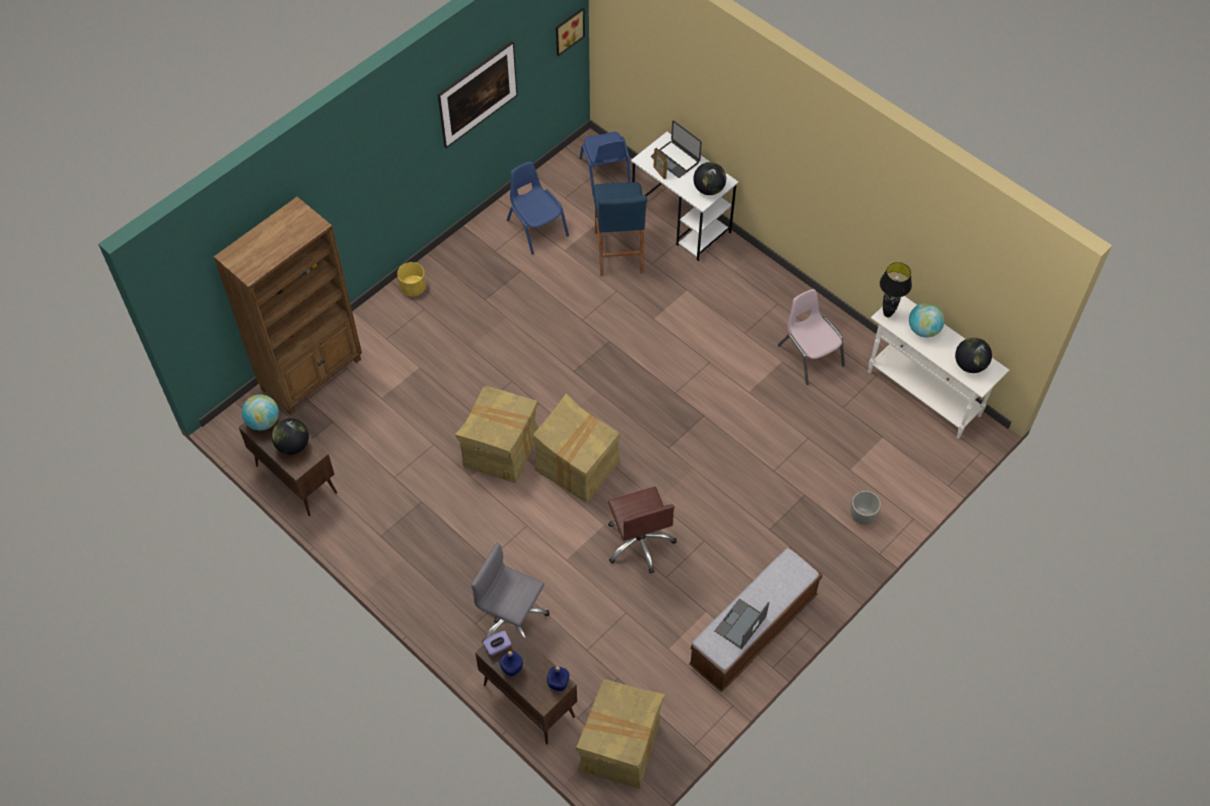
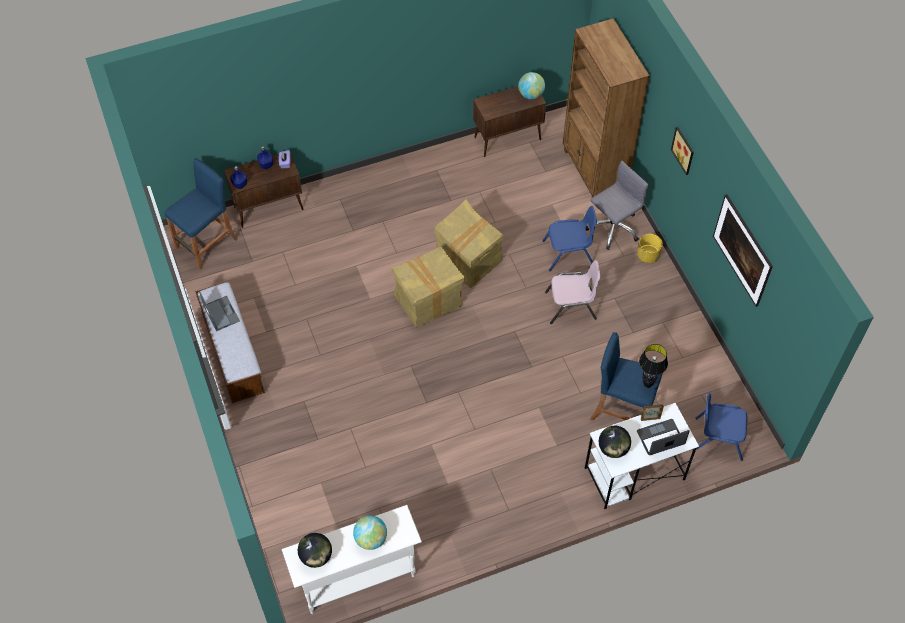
camera: 115 degrees right, 0 degrees up
globe [272,418,309,455] -> none
grey office chair [471,542,549,642] -> grey office chair moved to [586,161,648,250]
blue chair [507,161,569,254] -> blue chair moved to [542,206,597,271]
picture [556,8,585,56] -> picture moved to [671,127,694,175]
cardboard box [576,679,665,789] -> blue stool [164,158,238,269]
brown office chair [608,487,677,574] -> none
pink chair [778,289,845,385] -> pink chair moved to [545,260,600,324]
planter [850,491,881,525] -> none
black table lamp [880,262,912,317] -> black table lamp moved to [639,344,668,388]

